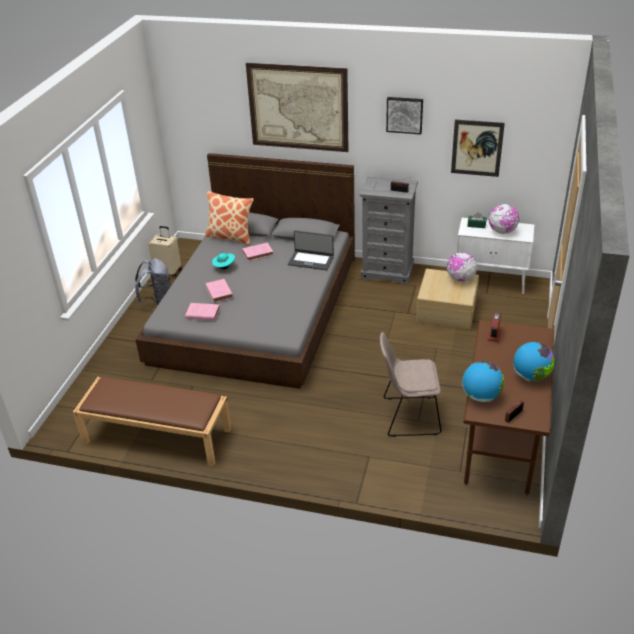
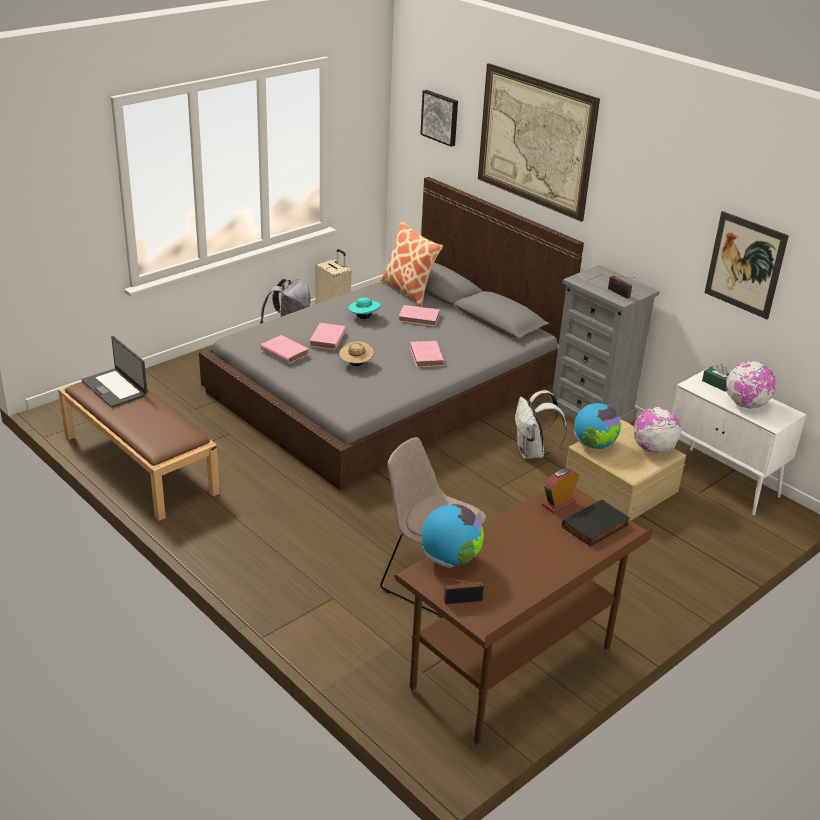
camera: 30 degrees right, 5 degrees down
laptop [288,231,334,270] -> laptop moved to [81,336,147,408]
picture [386,97,423,135] -> picture moved to [420,90,458,147]
globe [514,342,555,381] -> globe moved to [574,403,621,449]
none -> beige hat [339,342,374,366]
none -> pink book [410,341,445,367]
none -> white backpack [515,390,567,459]
none -> black book [562,499,630,547]

